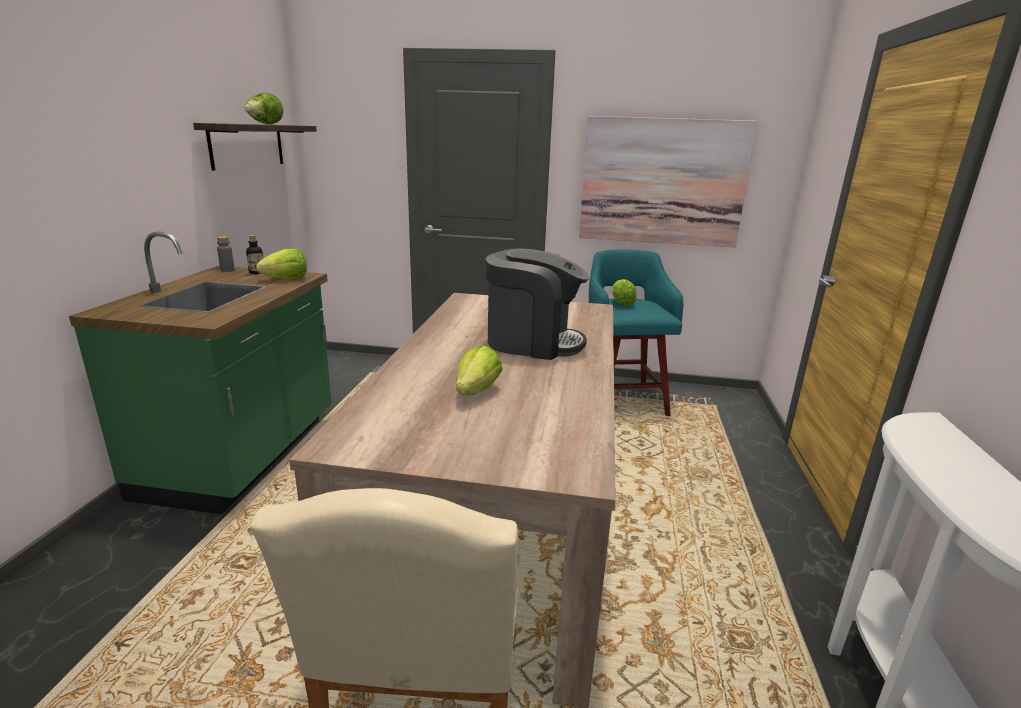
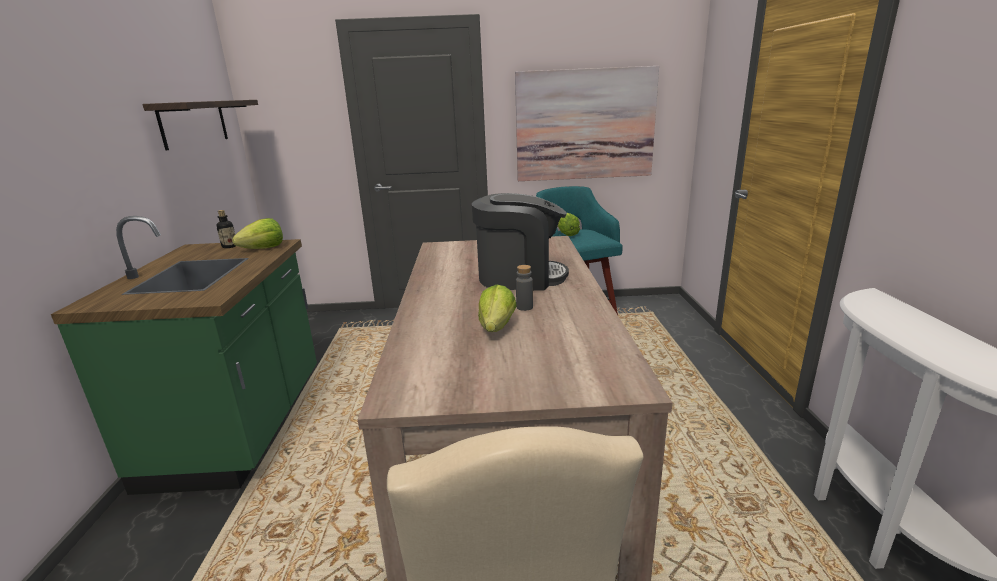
camera: 10 degrees left, 0 degrees up
grey bottle [217,236,235,272] -> grey bottle moved to [516,265,533,311]
lettuce [244,92,283,124] -> none

